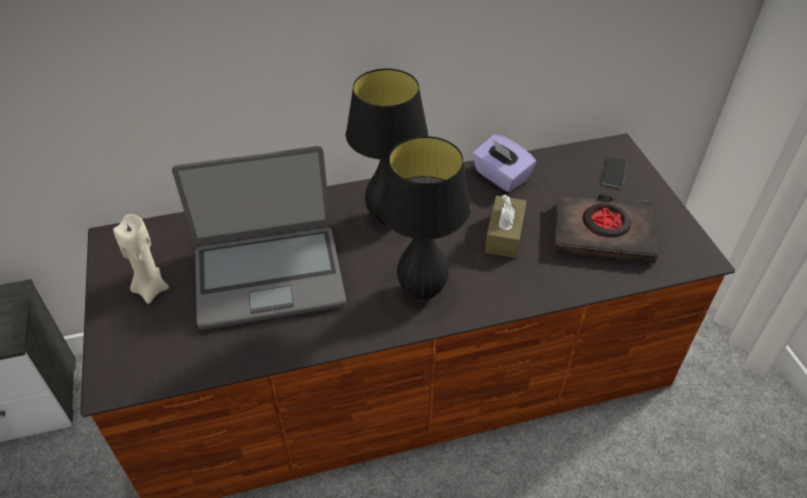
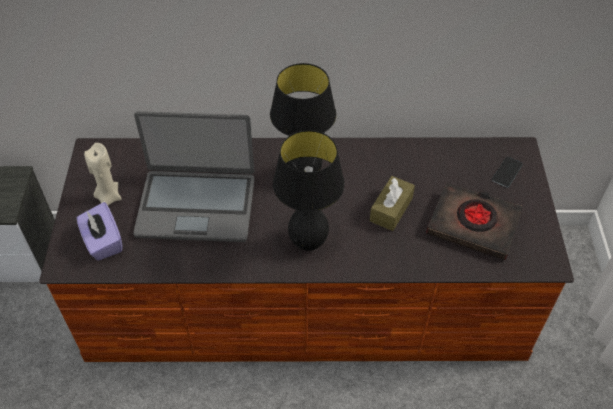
camera: 15 degrees right, 5 degrees up
purple tissue box [472,134,536,192] -> purple tissue box moved to [77,202,122,261]

